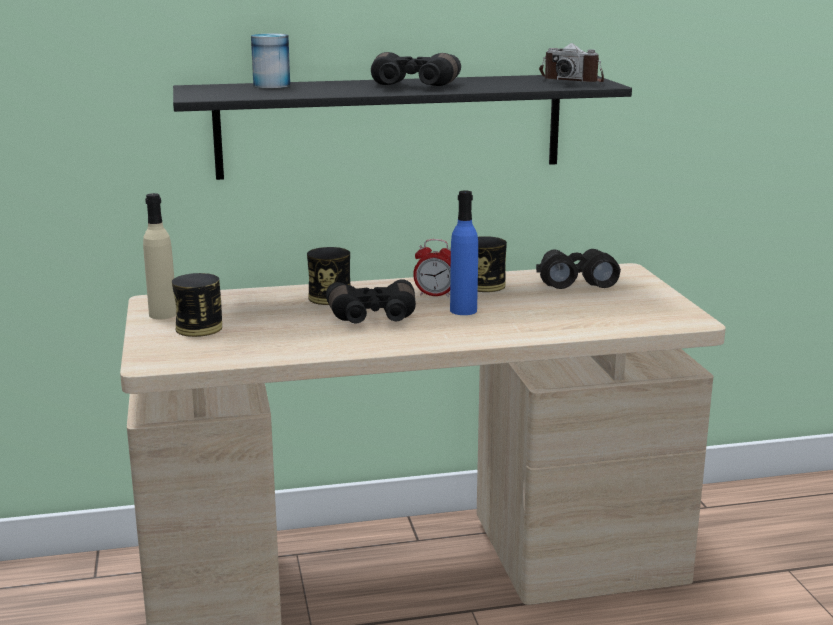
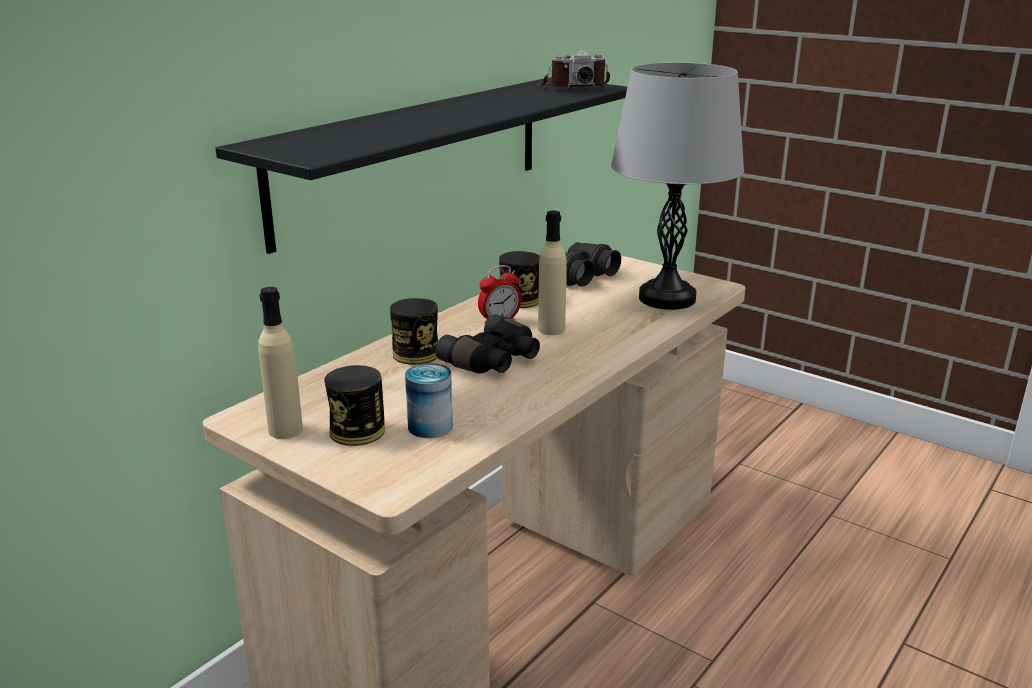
camera: 40 degrees left, 5 degrees up
can [251,34,290,88] -> can moved to [405,363,453,438]
black binoculars [371,52,461,86] -> none
blue bottle [450,191,478,315] -> beige bottle [538,211,567,335]
none -> grey table lamp [611,62,744,310]

